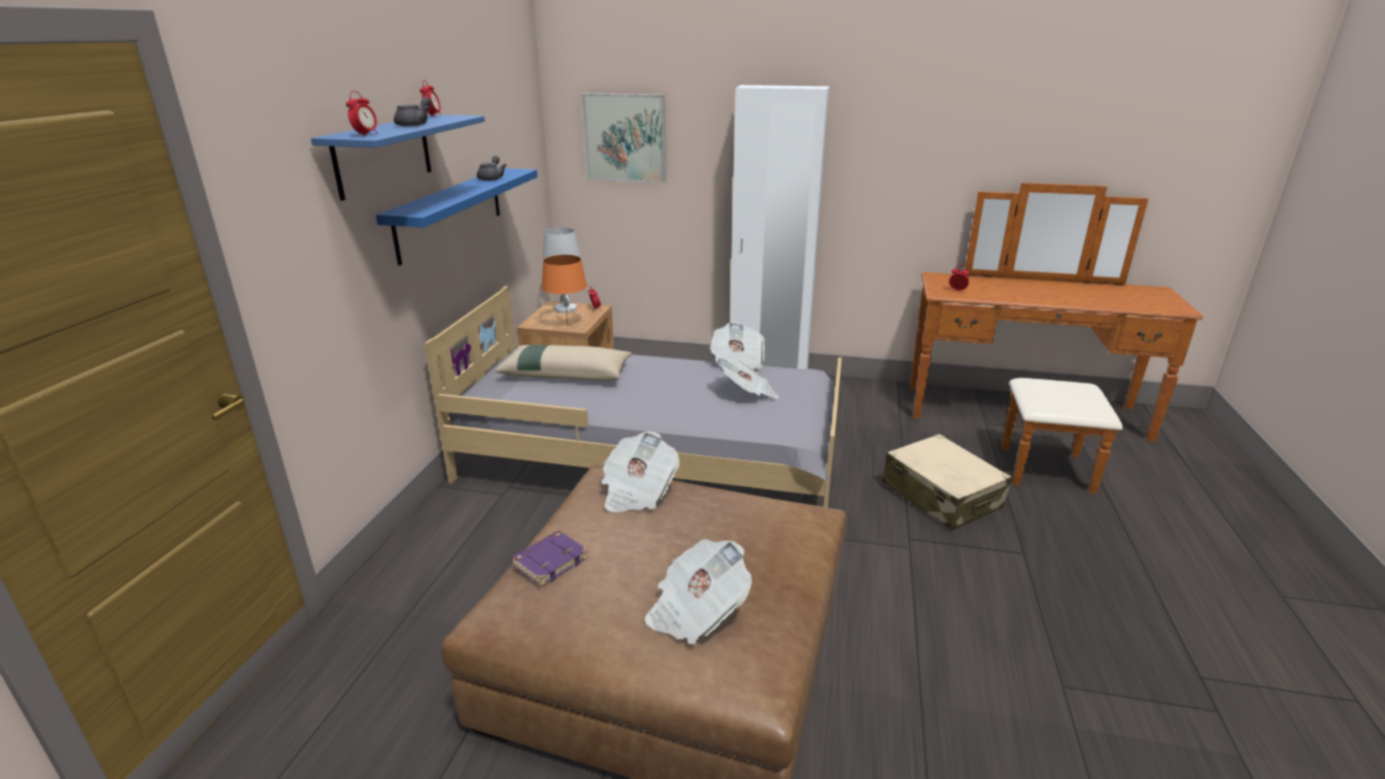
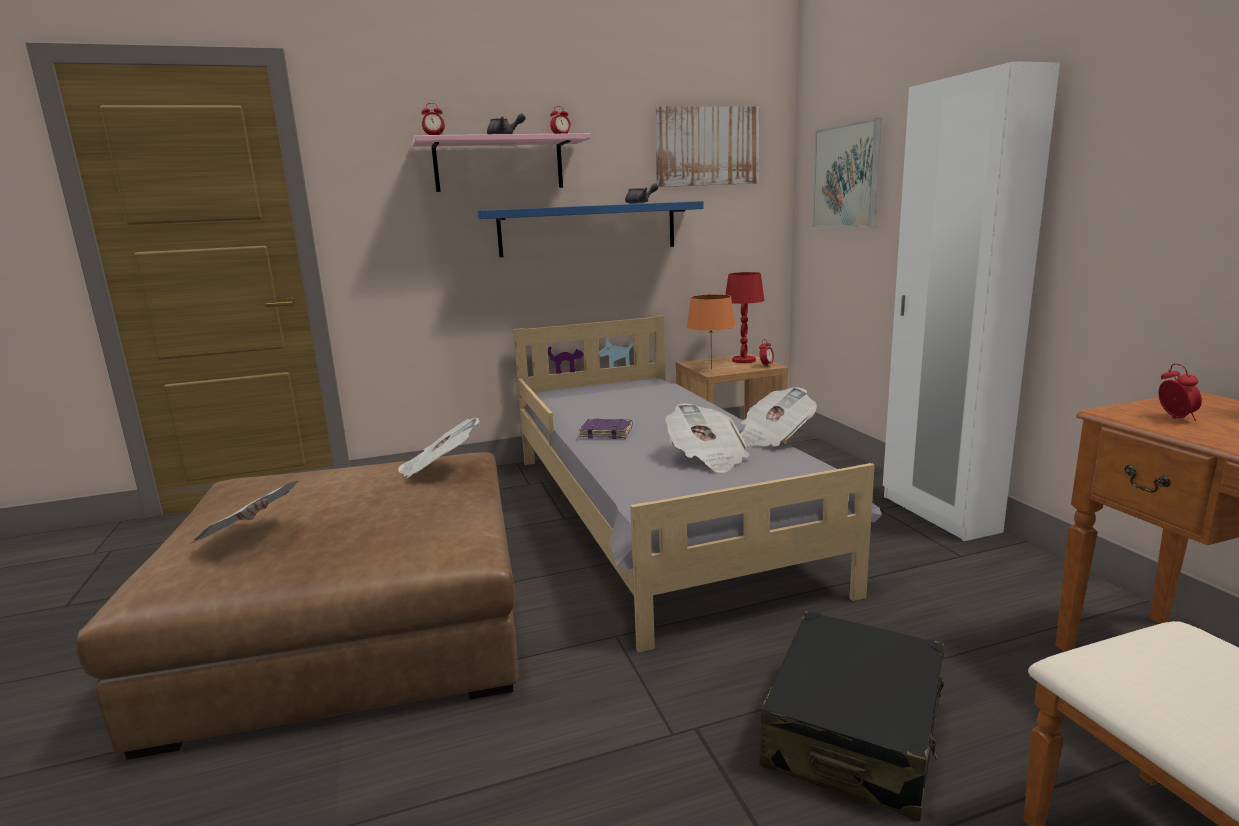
camera: 60 degrees right, 10 degrees down
blue shelf [311,115,485,201] -> pink shelf [412,133,590,192]
beige pillow [495,345,632,381] -> none
purple book [511,531,589,587] -> purple book moved to [579,419,632,439]
white table lamp [543,227,580,313] -> red table lamp [725,272,765,363]
beige suitcase [882,434,1012,530] -> black suitcase [759,611,945,821]
none -> picture [655,106,759,187]

